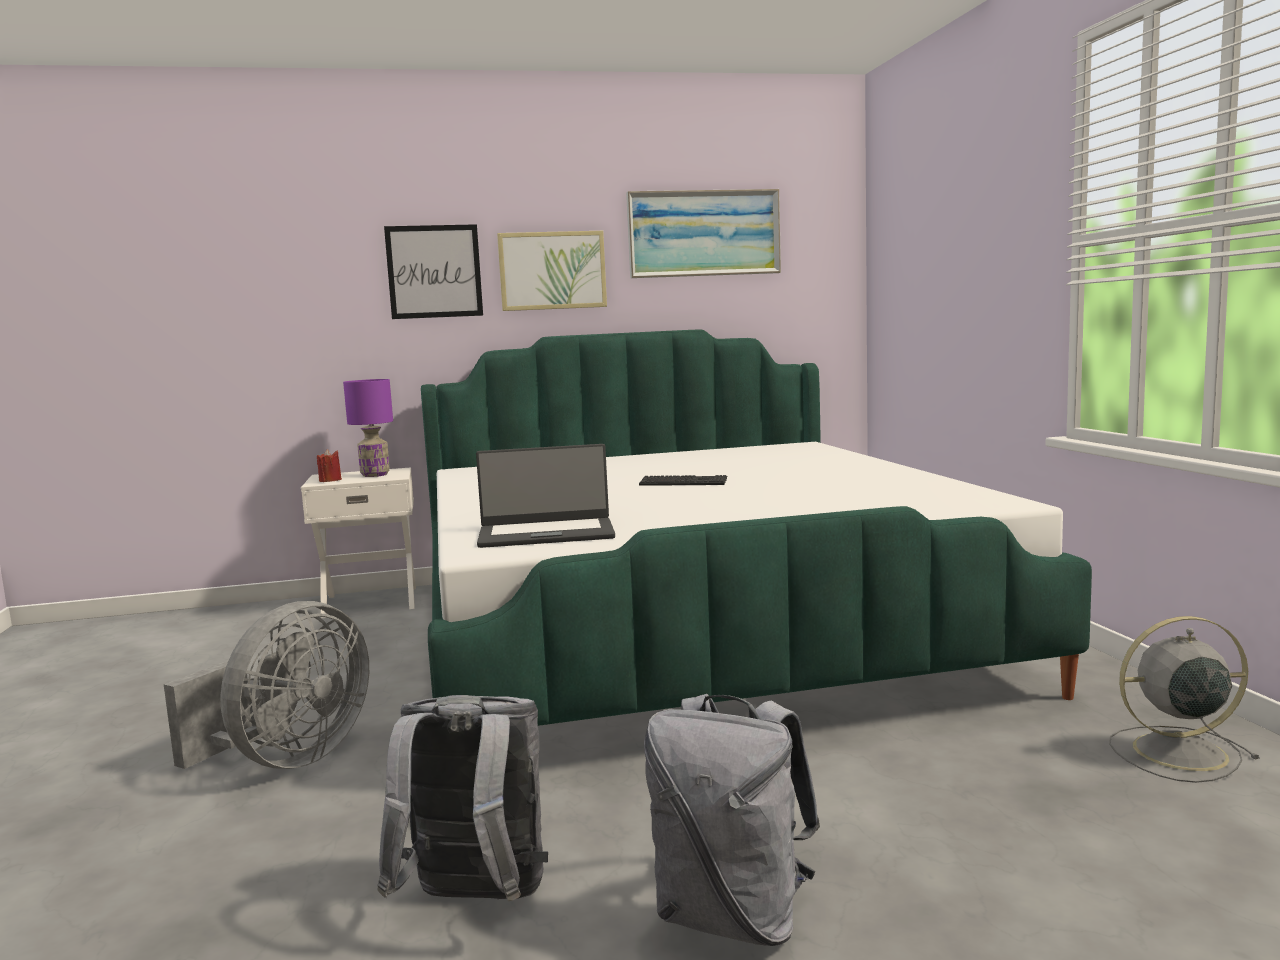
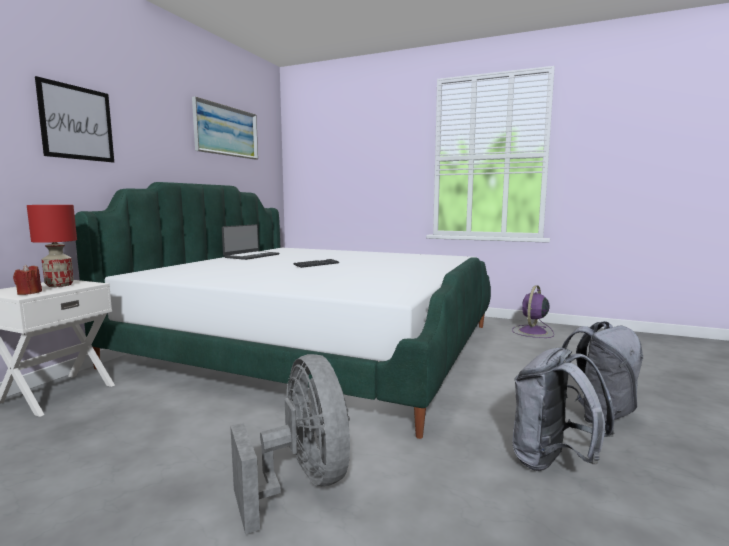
camera: 55 degrees left, 0 degrees up
purple table lamp [343,379,393,477] -> red table lamp [27,205,77,287]
laptop [476,444,615,548] -> laptop moved to [222,224,279,260]
picture [497,231,607,311] -> none
grey fan [1109,616,1260,783] -> purple fan [512,285,554,338]

